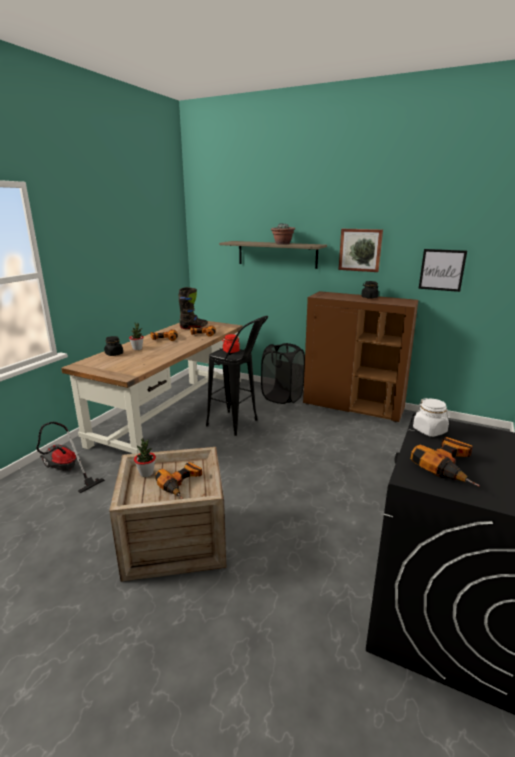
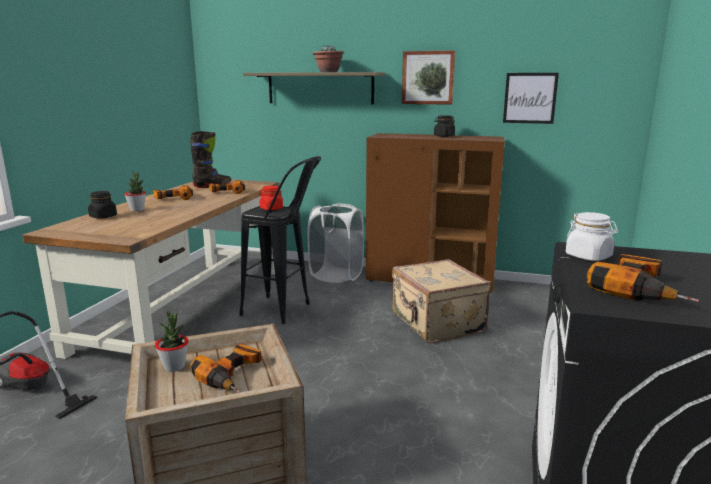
camera: 10 degrees left, 5 degrees down
black laundry basket [261,343,305,404] -> white laundry basket [308,203,364,283]
none -> beige suitcase [392,259,491,343]

